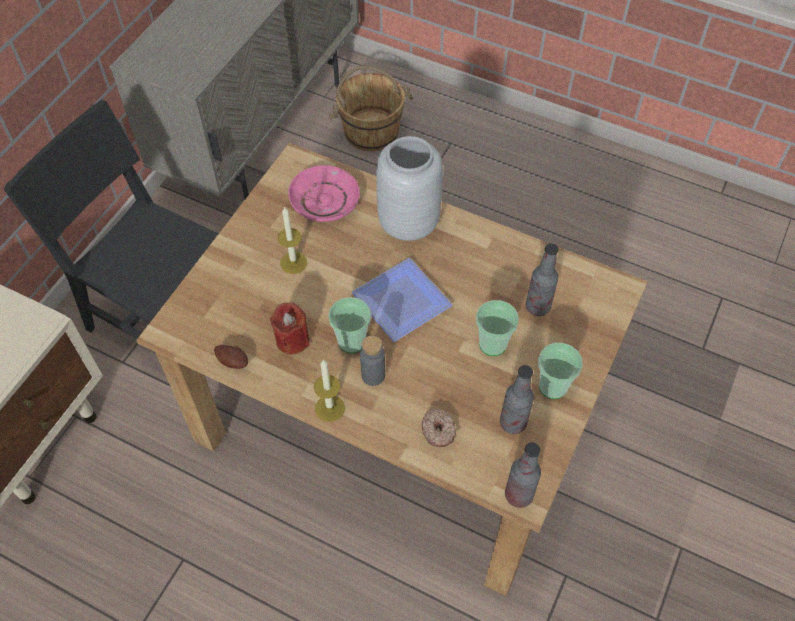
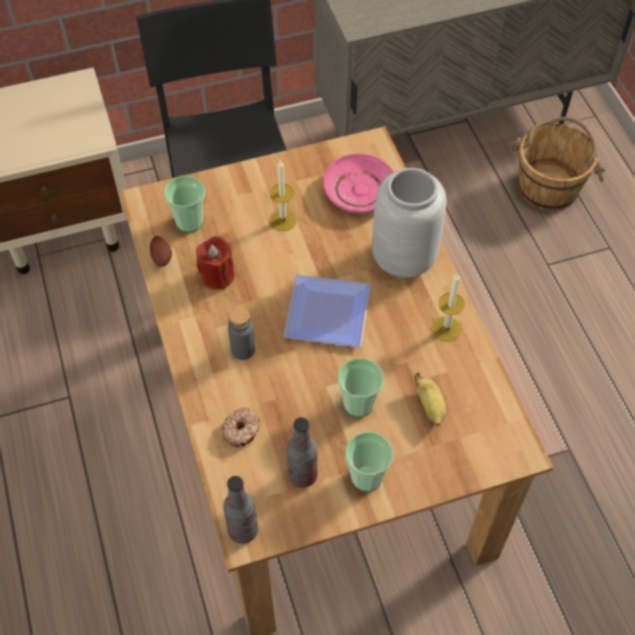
camera: 45 degrees right, 0 degrees up
candle [314,360,345,422] -> candle moved to [432,273,464,341]
cup [328,297,371,353] -> cup moved to [164,176,205,233]
bottle [526,243,559,316] -> banana [414,373,446,426]

